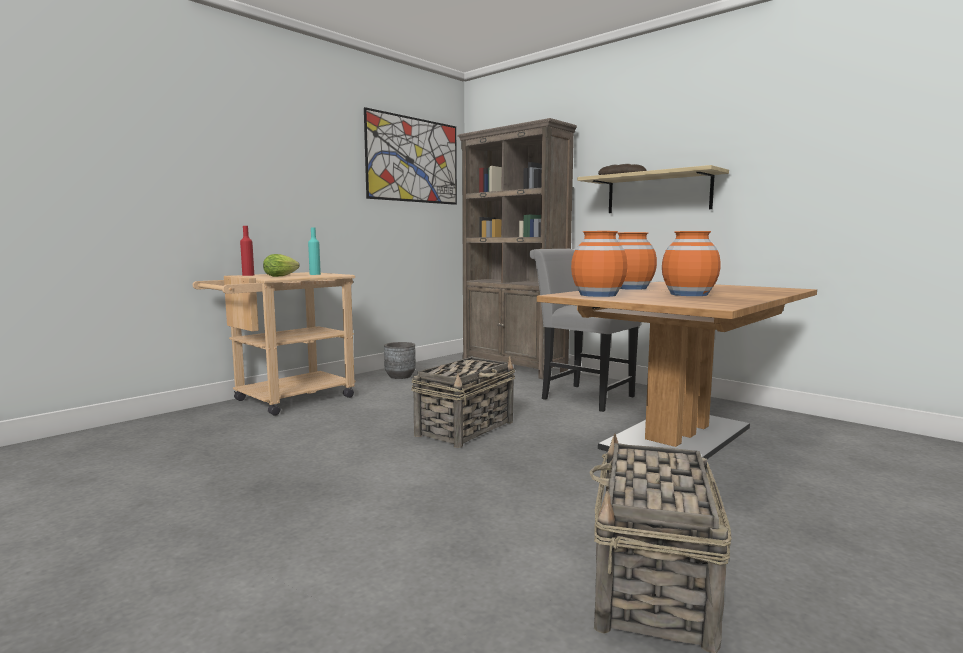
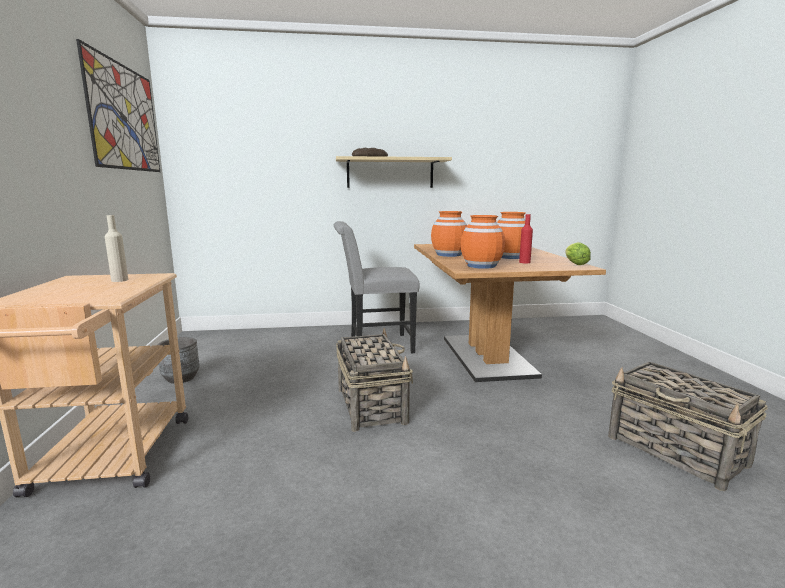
camera: 50 degrees left, 5 degrees up
red bottle [240,226,254,276] -> red bottle moved to [519,214,533,263]
lettuce [263,254,300,277] -> lettuce moved to [565,242,591,265]
turquoise bottle [308,228,321,275] -> beige bottle [104,215,128,282]
brown bookcase [458,118,577,379] -> none

